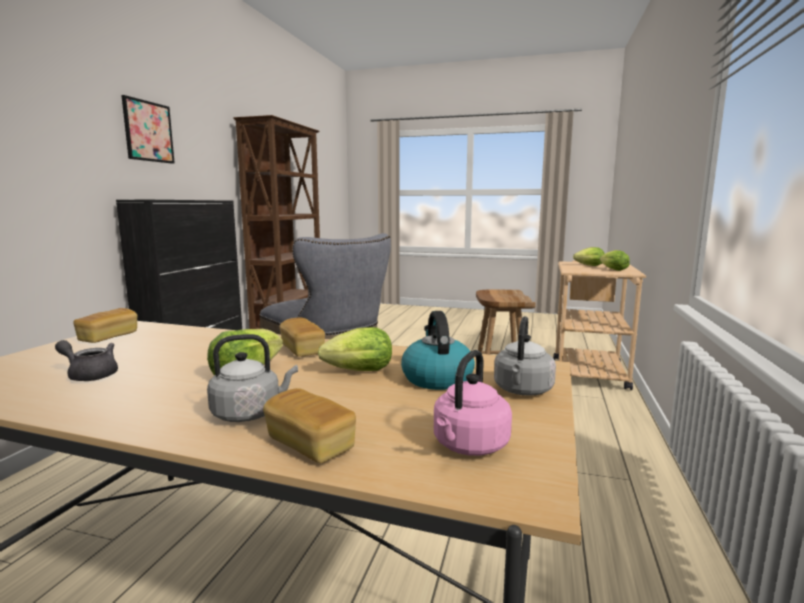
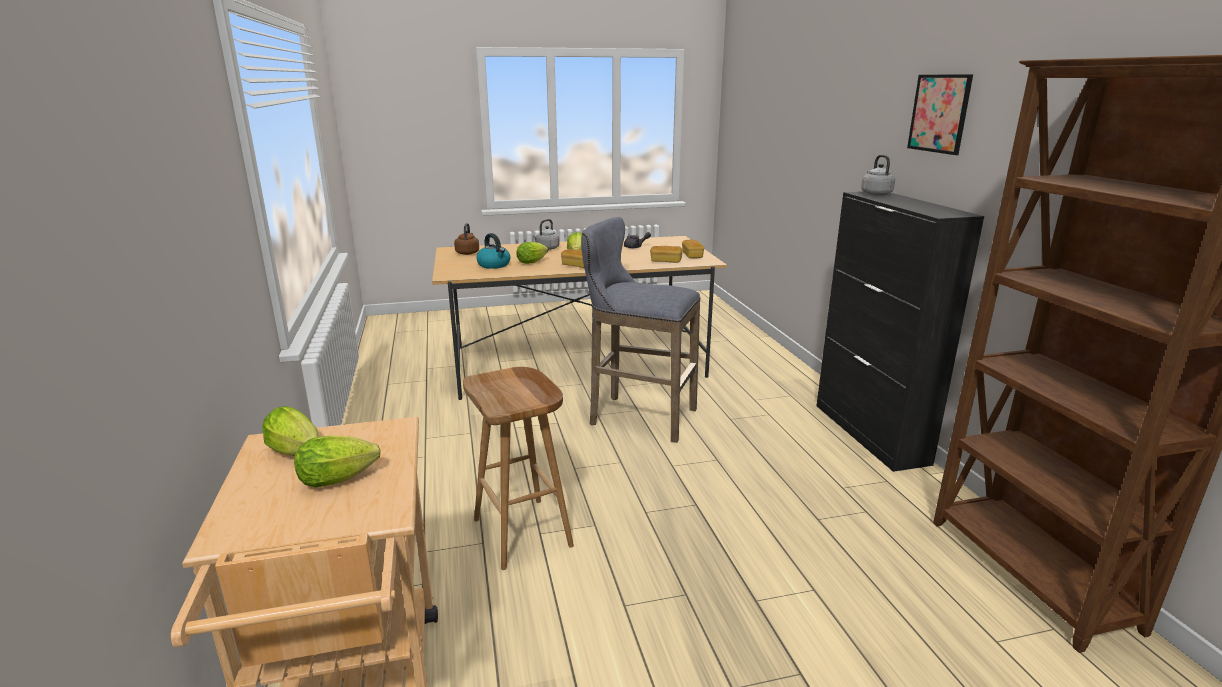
camera: 150 degrees right, 10 degrees up
bread [263,388,356,463] -> bread moved to [650,246,682,263]
pink kettle [434,350,512,456] -> brown kettle [454,223,479,255]
grey kettle [494,316,556,396] -> grey kettle moved to [861,155,895,195]

